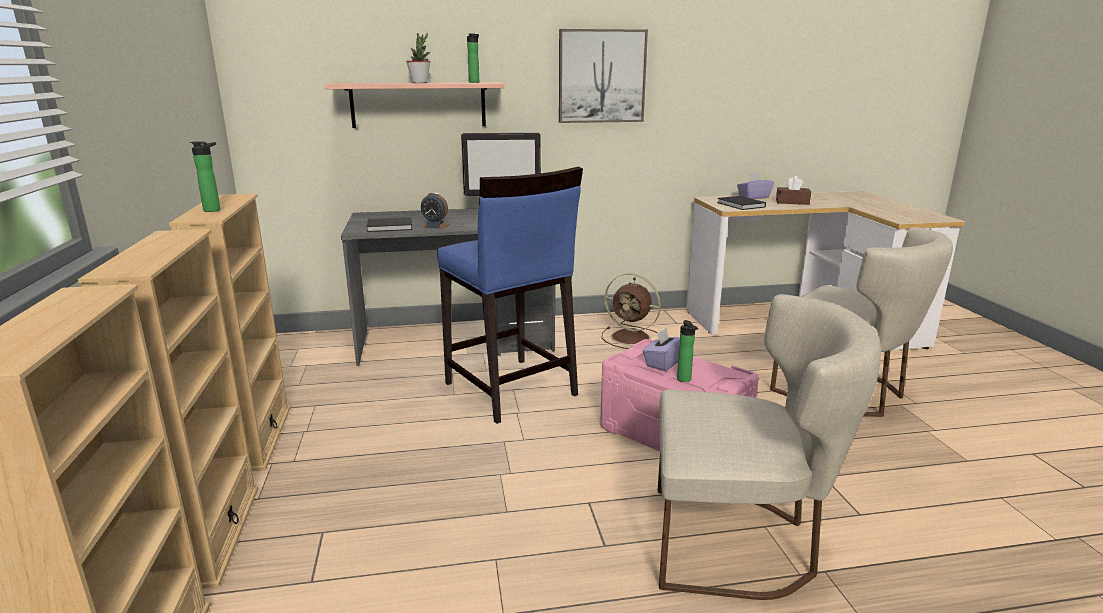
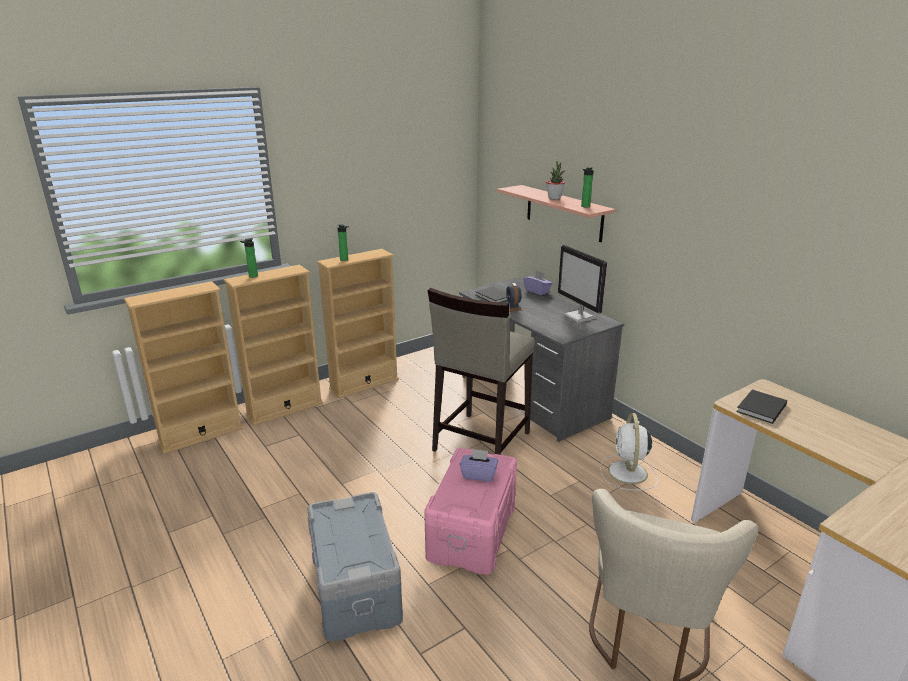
camera: 65 degrees right, 5 degrees up
blue stool [437,166,583,424] -> beige stool [428,288,535,455]
picture [559,29,648,123] -> none
brown fan [601,273,661,349] -> white fan [600,413,658,491]
beige chair [658,294,881,600] -> grey storage box [307,492,403,641]
bottle [677,320,698,382] -> bottle moved to [240,238,258,278]
purple tissue box [737,172,774,199] -> purple tissue box moved to [523,271,553,295]
brown tissue box [776,176,811,205] -> none

